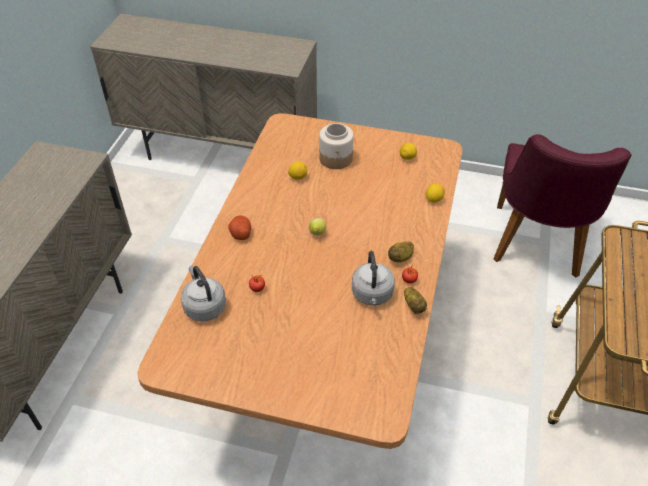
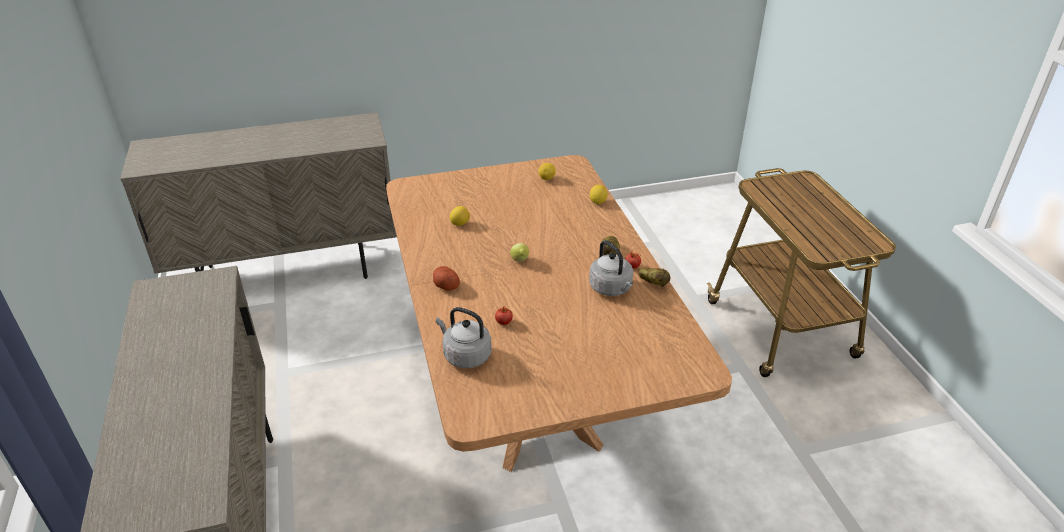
camera: 30 degrees left, 10 degrees down
jar [319,123,354,169] -> none
purple chair [493,134,632,278] -> none

